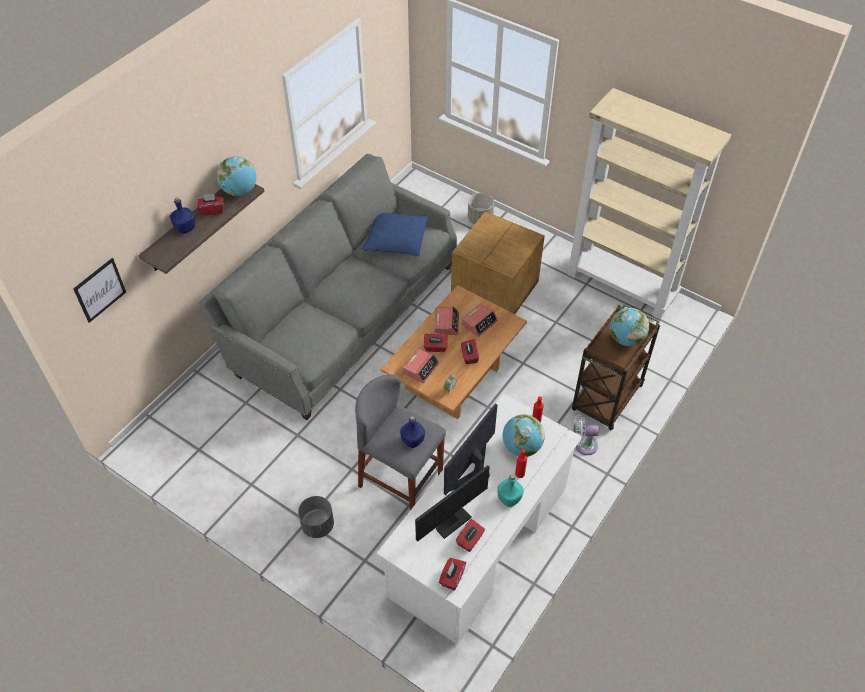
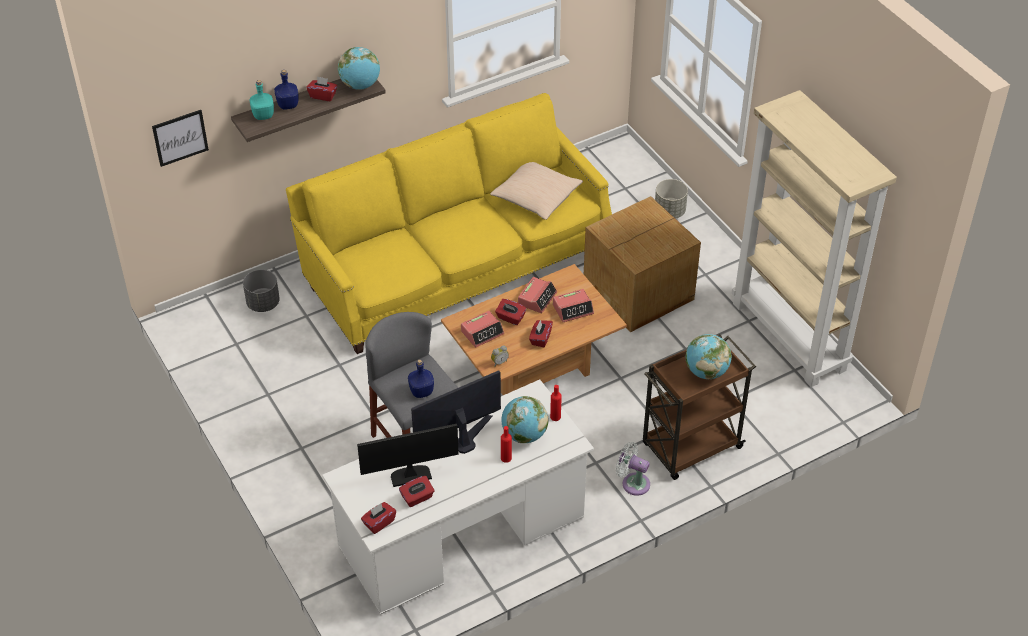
camera: 25 degrees right, 5 degrees down
grey sofa [199,154,457,420] -> yellow sofa [286,93,612,354]
grey planter [298,496,334,538] -> grey planter moved to [243,270,280,312]
blue pillow [362,213,429,257] -> beige pillow [490,162,583,220]
turquoise bottle [497,475,524,507] -> turquoise bottle moved to [250,80,274,120]

